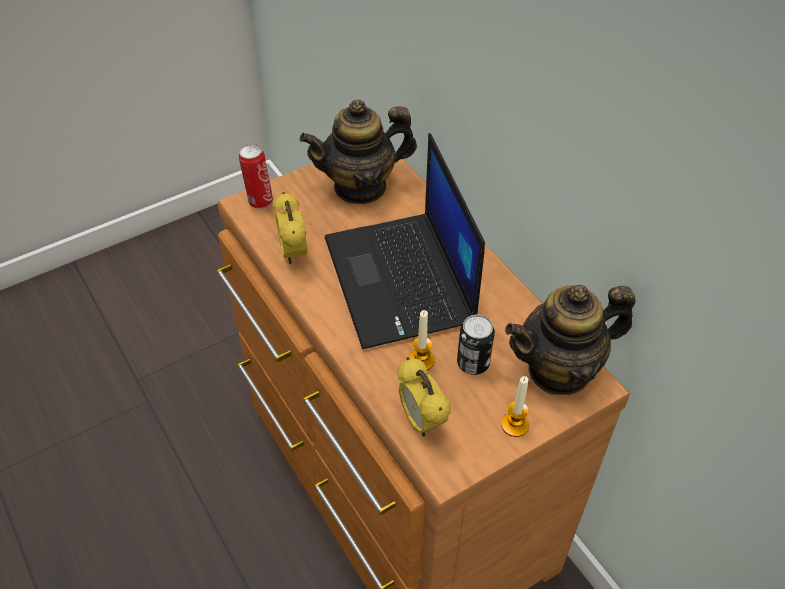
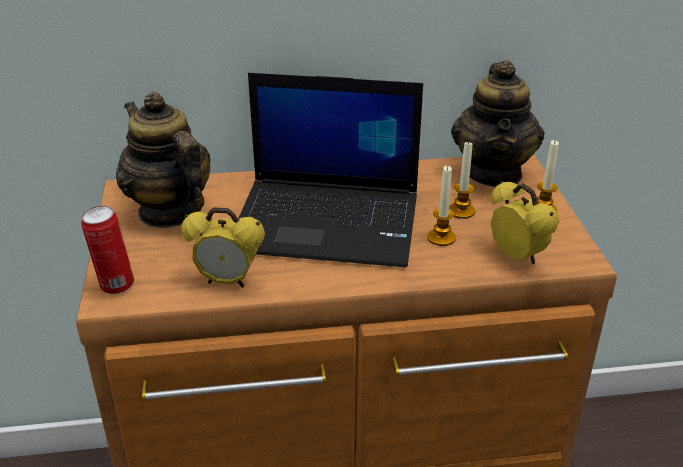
camera: 65 degrees left, 15 degrees down
teapot [300,100,417,204] -> teapot turned 135 degrees clockwise [116,92,211,228]
alarm clock [397,357,451,437] -> alarm clock turned 120 degrees counterclockwise [491,181,559,264]
can [457,314,495,375] -> candle [449,140,475,219]

